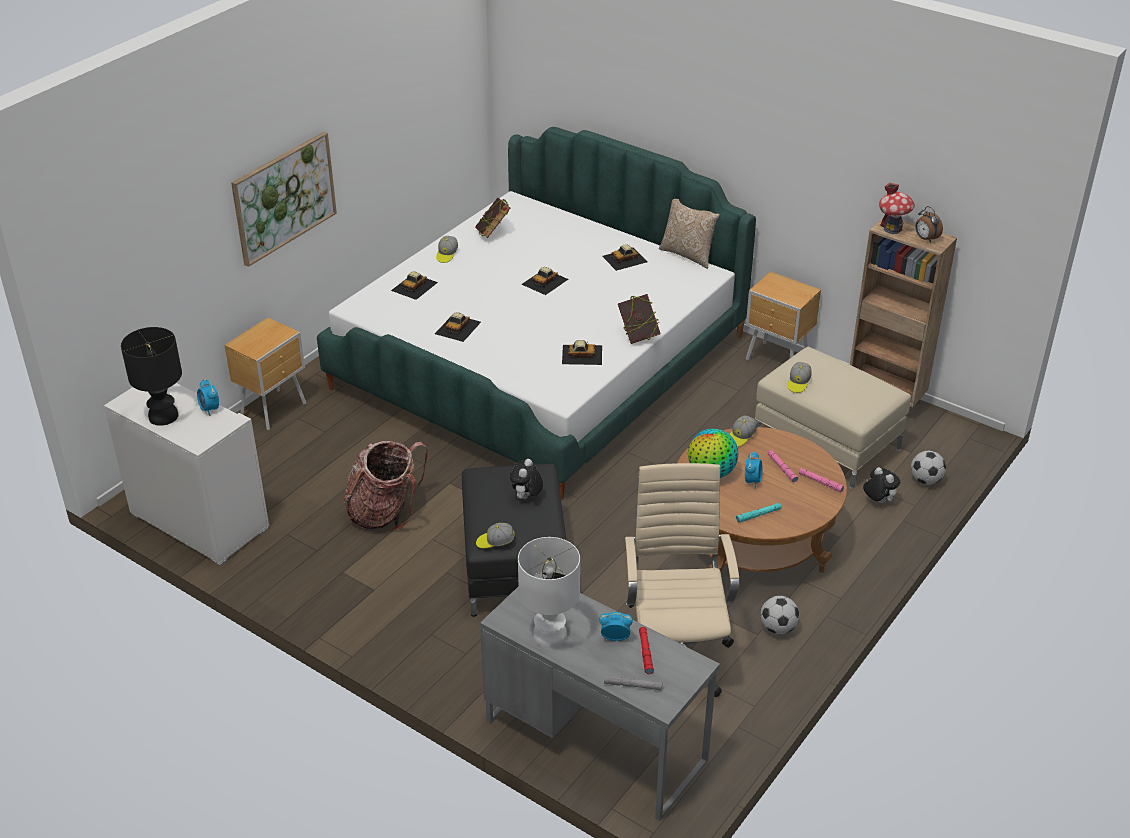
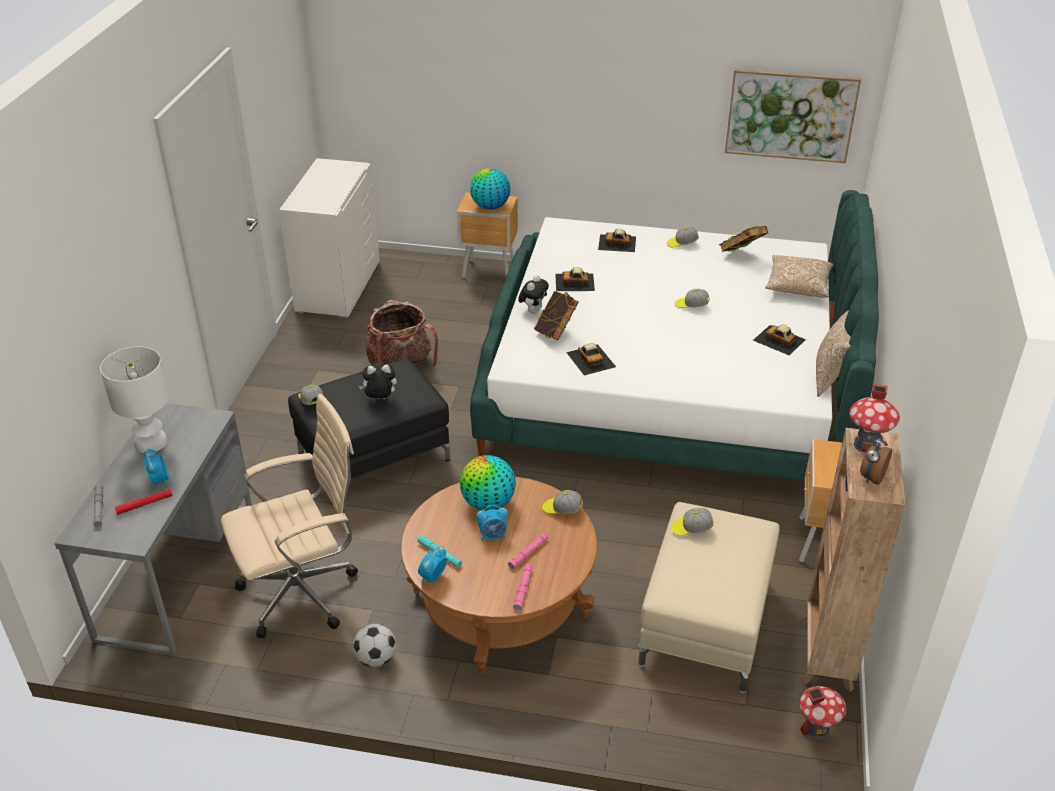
camera: 65 degrees right, 0 degrees up
black table lamp [121,327,182,426] -> none
alarm clock [197,379,219,416] -> alarm clock moved to [418,546,447,583]
picture [231,132,337,267] -> picture moved to [725,69,861,163]
toy car [521,267,569,295] -> cap [675,289,710,308]
book [618,294,660,344] -> book moved to [534,291,579,340]
plush toy [863,467,900,503] -> plush toy moved to [518,275,549,314]
football [911,451,946,485] -> none
none -> globe [470,168,510,210]
none -> pillow [765,255,833,298]
none -> toy house [800,686,847,739]

